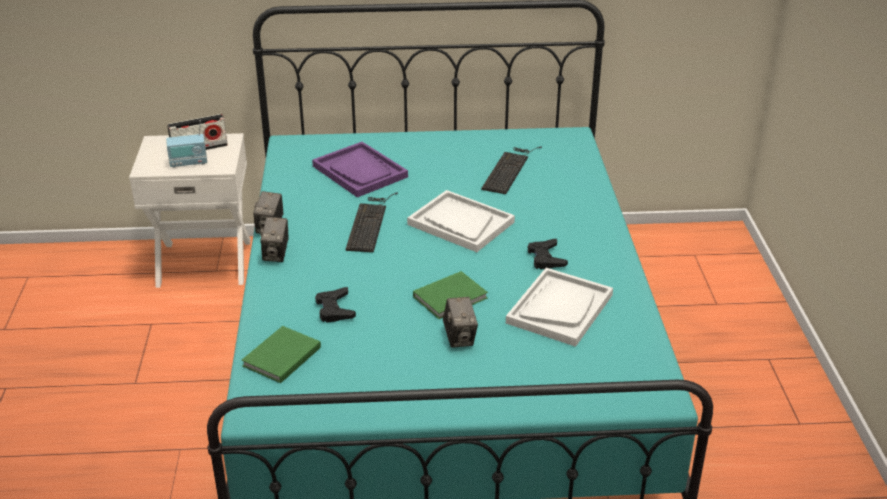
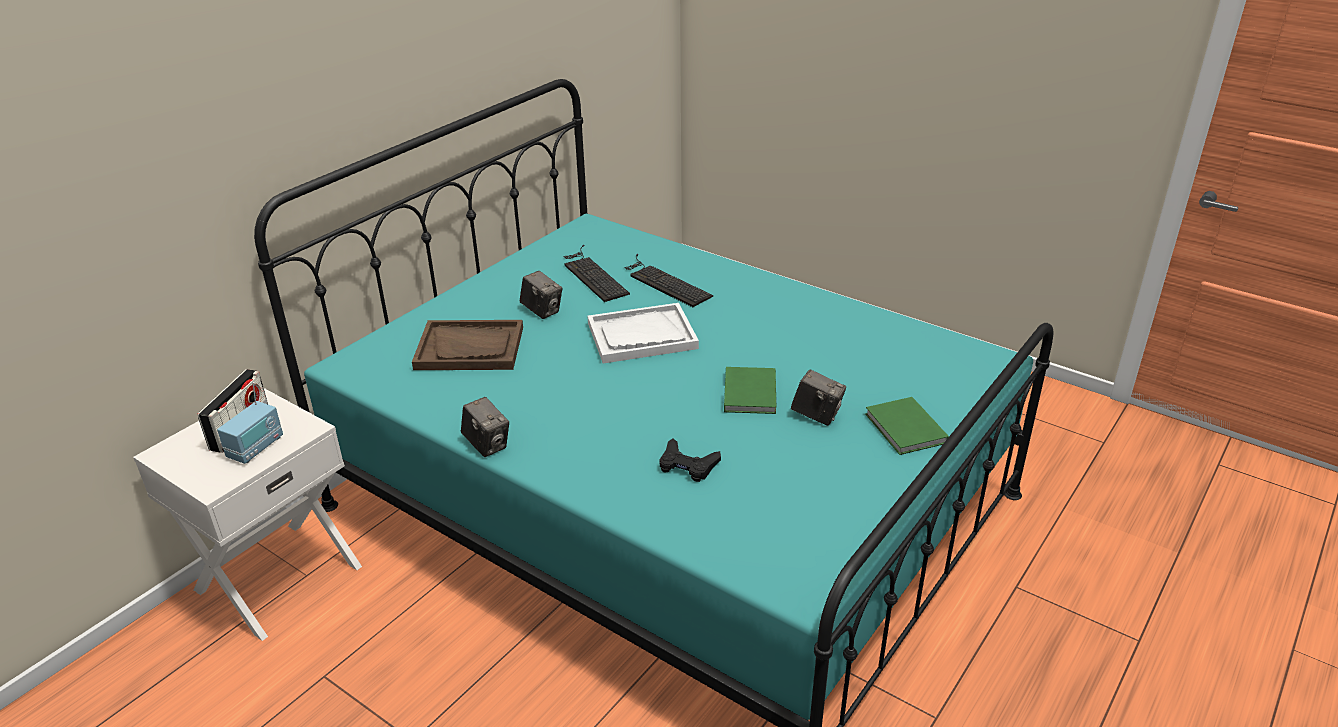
camera: 50 degrees left, 0 degrees up
green book [242,326,321,383] -> green book moved to [865,397,949,455]
camera [260,217,289,262] -> camera moved to [520,271,562,319]
purple tray [312,142,408,197] -> brown tray [412,320,523,370]
keyboard [346,192,398,252] -> keyboard moved to [624,254,713,307]
white tray [506,268,613,347] -> none
black game controller [527,239,568,270] -> none

